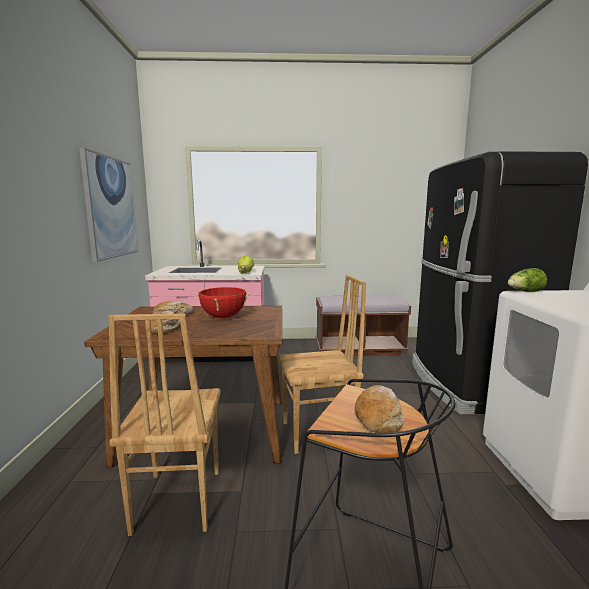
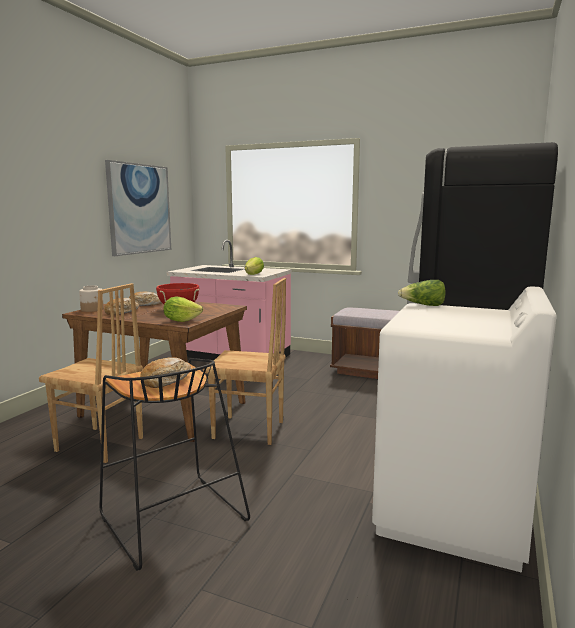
camera: 25 degrees right, 0 degrees up
brown chair [108,314,221,536] -> brown chair turned 90 degrees counterclockwise [39,283,143,463]
none -> jar [79,286,104,312]
none -> lettuce [163,297,203,322]

